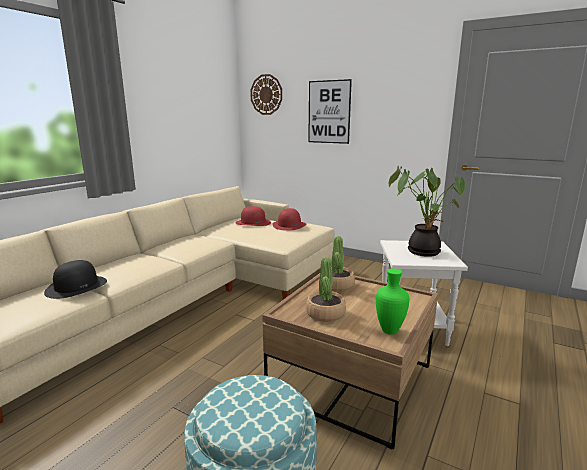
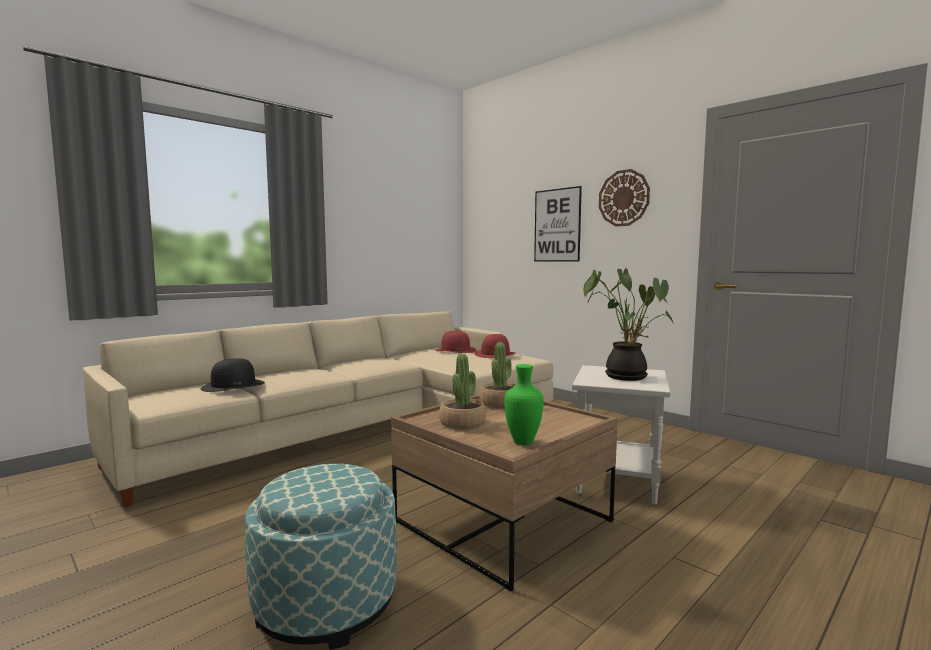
camera: 15 degrees right, 10 degrees down
wall clock [250,74,282,115] -> wall clock moved to [599,169,650,226]

